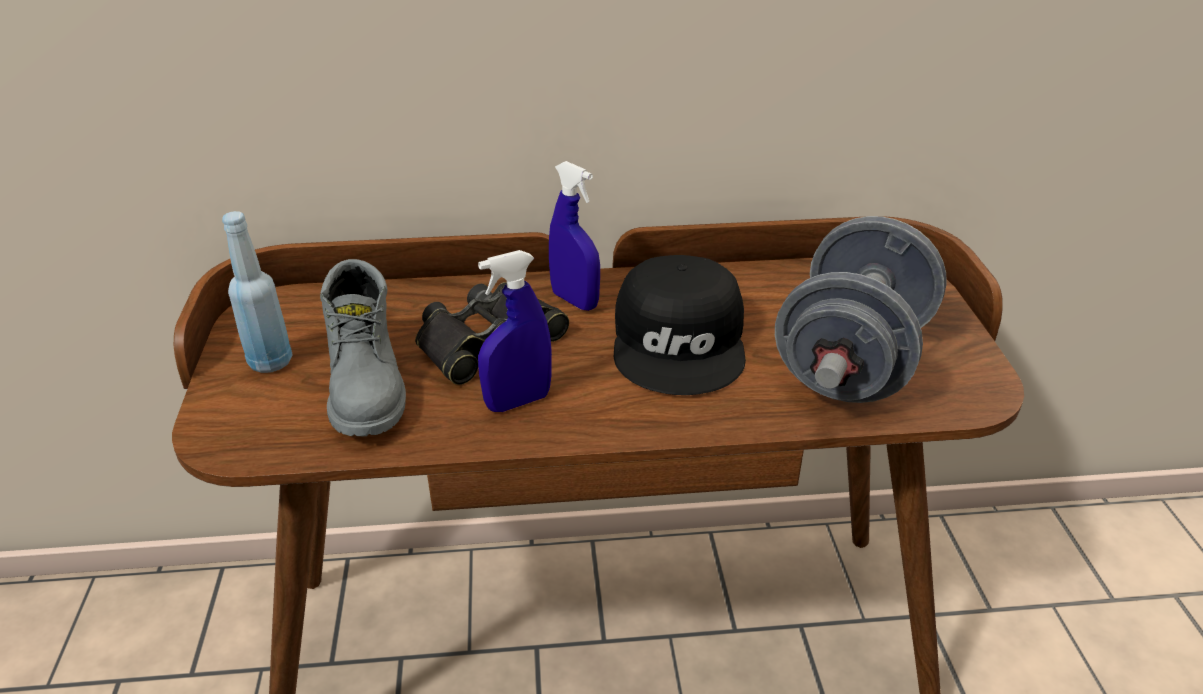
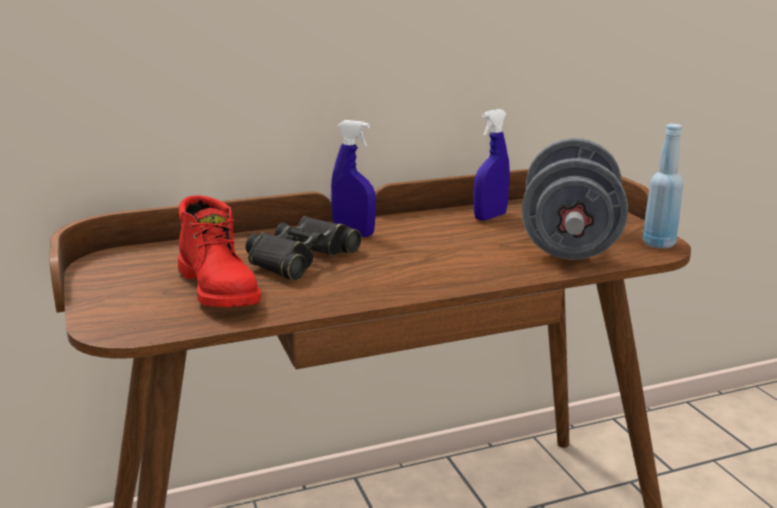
camera: 15 degrees left, 15 degrees down
blue bottle [222,211,293,373] -> blue bottle moved to [643,124,683,249]
grey boot [320,259,406,436] -> red boot [178,195,261,307]
blue spray bottle [478,250,552,412] -> blue spray bottle moved to [473,109,510,221]
black cap [614,255,746,395] -> none

